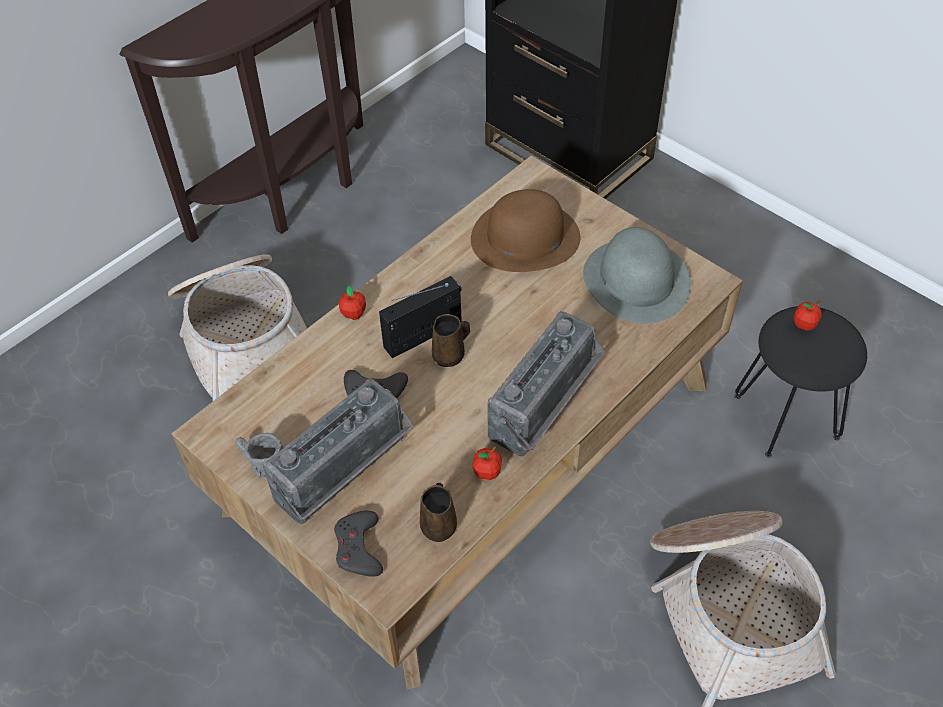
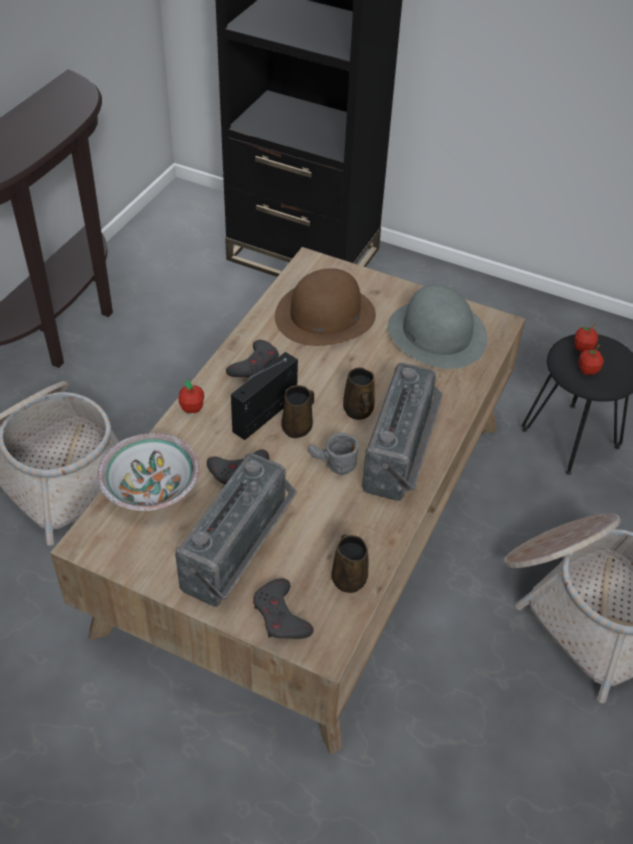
camera: 20 degrees left, 5 degrees down
grey mug [235,433,284,478] -> grey mug moved to [308,433,359,475]
apple [473,447,502,480] -> apple moved to [579,344,604,375]
none -> bowl [98,433,199,511]
none -> grey game controller [226,340,279,378]
none -> brown mug [343,367,375,420]

